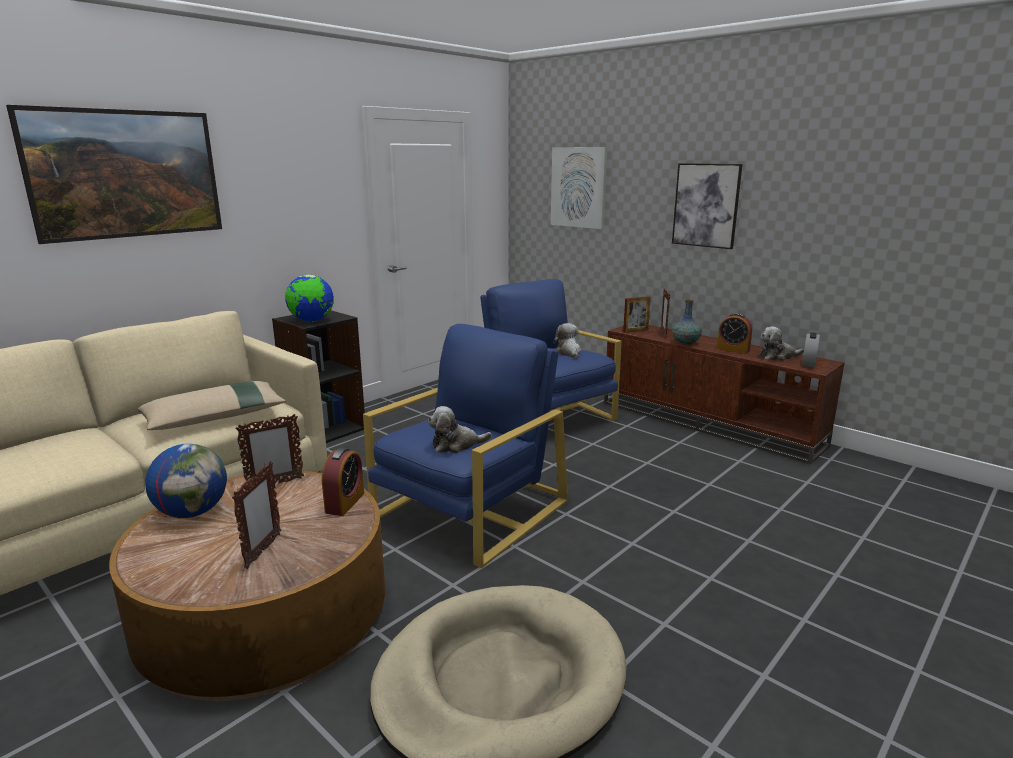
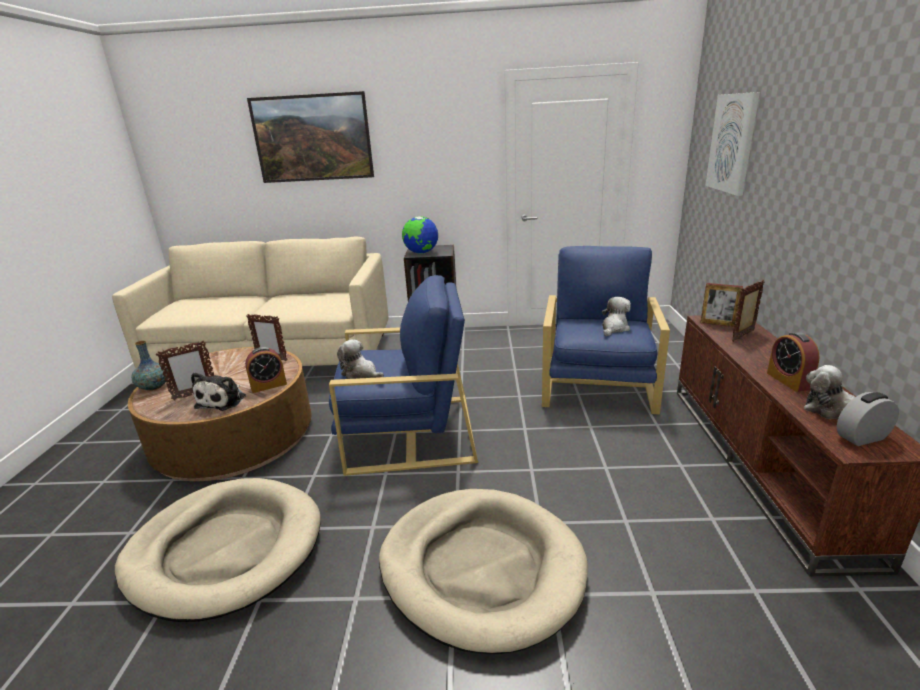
camera: 50 degrees right, 5 degrees up
beige pillow [138,381,286,430] -> none
globe [145,444,227,518] -> none
picture [672,163,742,249] -> none
vase [672,300,702,345] -> vase moved to [131,341,168,391]
none -> plush toy [191,372,246,411]
none -> beige dog bed [379,489,588,654]

